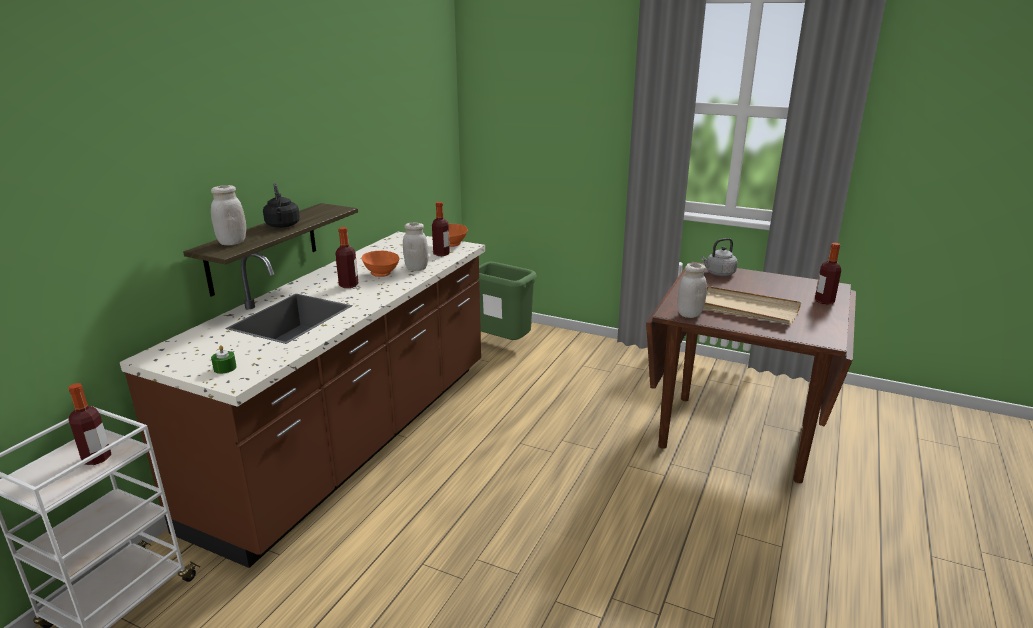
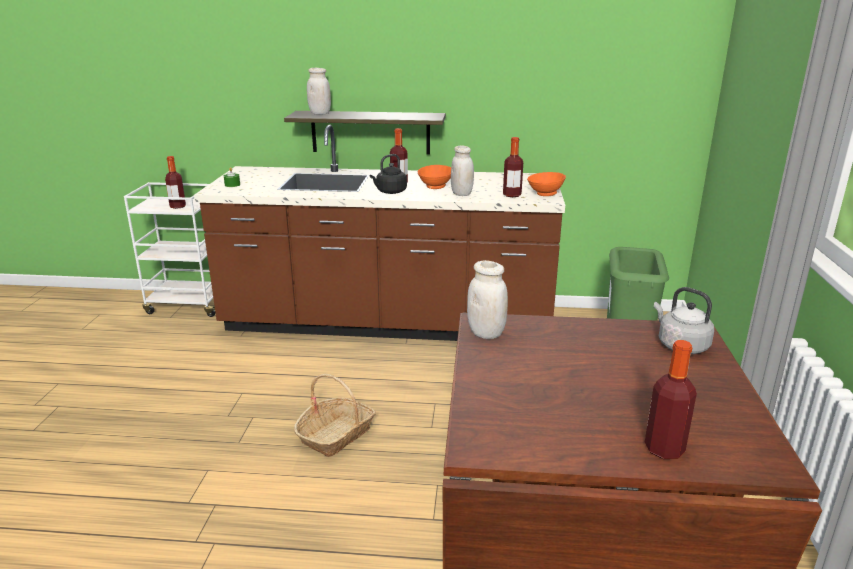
camera: 70 degrees right, 0 degrees up
black kettle [263,183,300,228] -> black kettle moved to [370,154,407,194]
beige tray [703,286,801,324] -> none
none -> basket [294,374,376,457]

